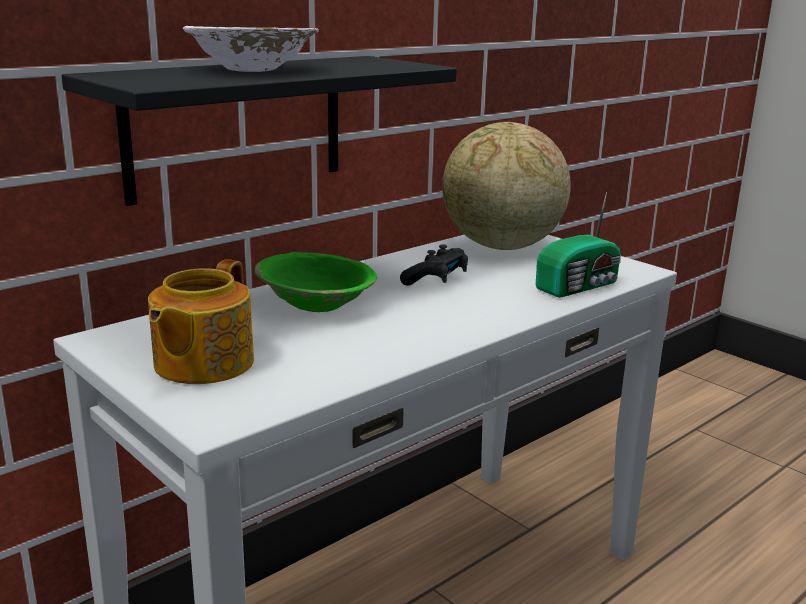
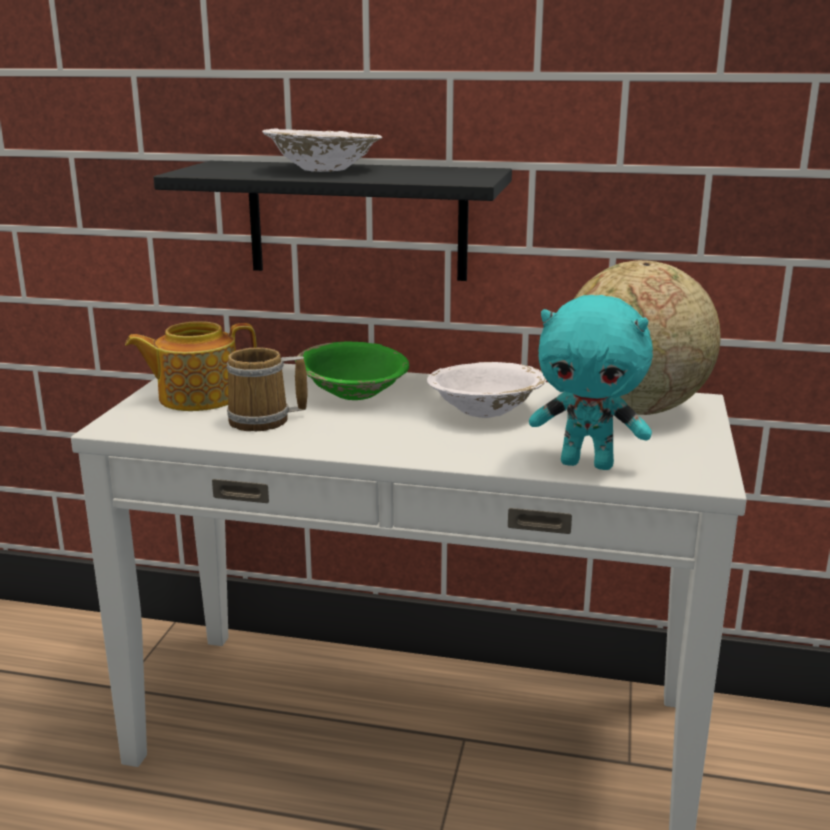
camera: 55 degrees right, 0 degrees up
black game controller [400,244,468,286] -> white bowl [427,362,546,418]
radio [536,192,621,298] -> turquoise plush toy [529,295,653,470]
none -> mug [227,348,307,431]

